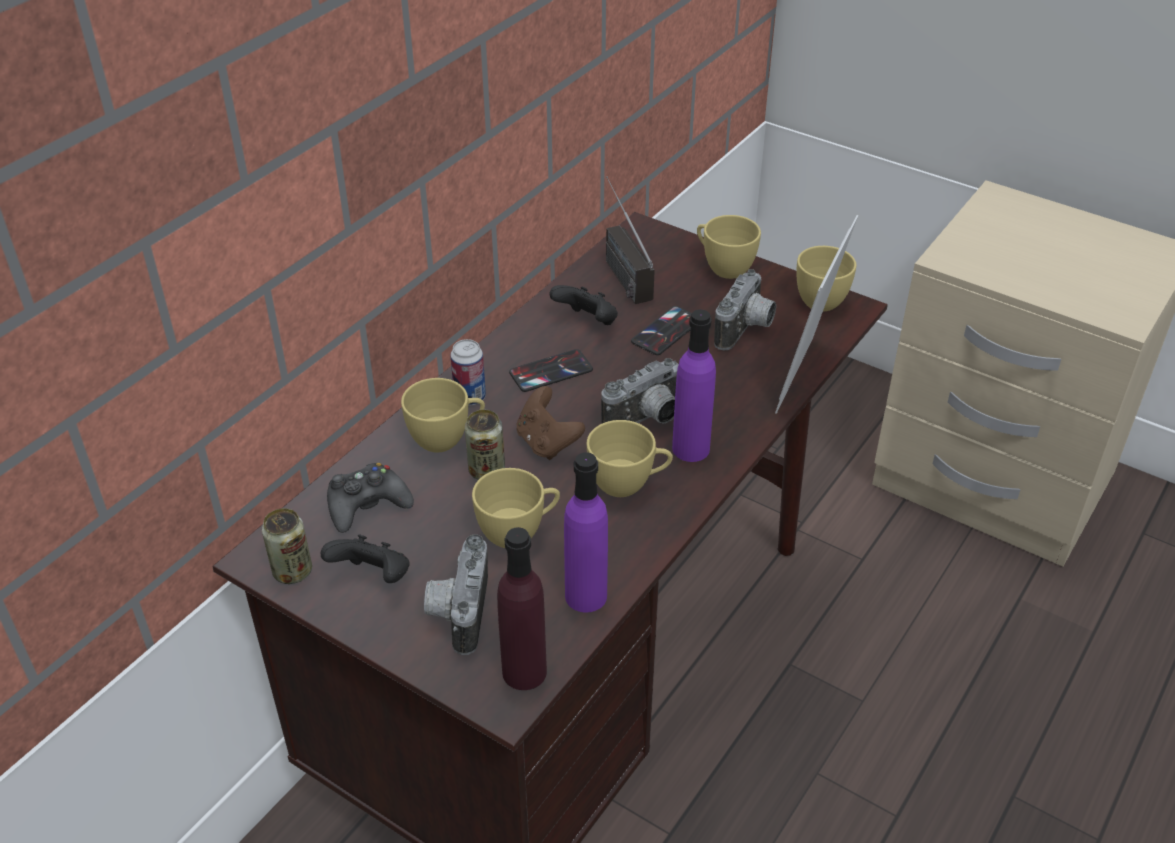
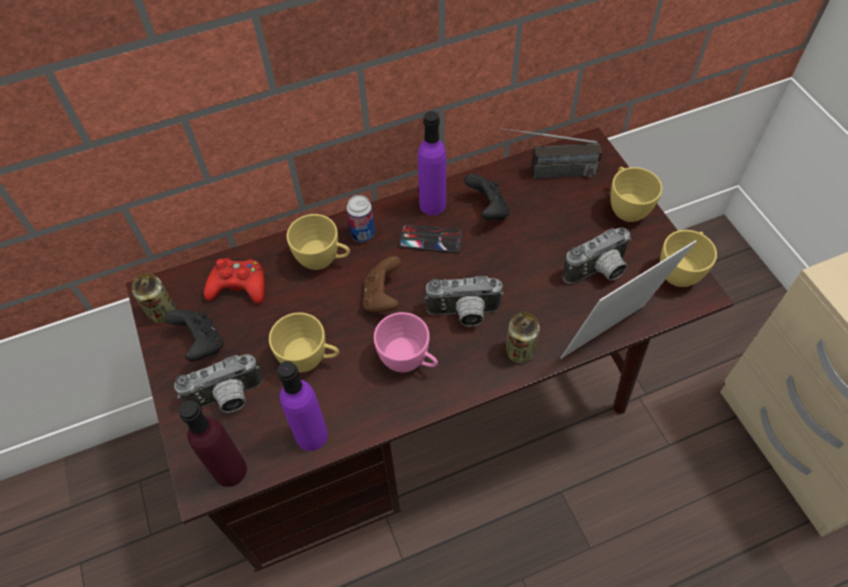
camera: 35 degrees right, 15 degrees up
black game controller [327,463,414,533] -> red game controller [204,258,265,303]
camera [424,534,488,655] -> camera turned 150 degrees counterclockwise [174,354,263,413]
can [465,410,505,480] -> can moved to [506,313,540,363]
yellow cup [587,420,673,497] -> pink cup [374,312,438,372]
radio [606,176,655,304] -> radio turned 105 degrees counterclockwise [500,128,602,179]
phone [631,306,692,355] -> none
purple bottle [672,309,716,462] -> purple bottle moved to [418,111,446,215]

